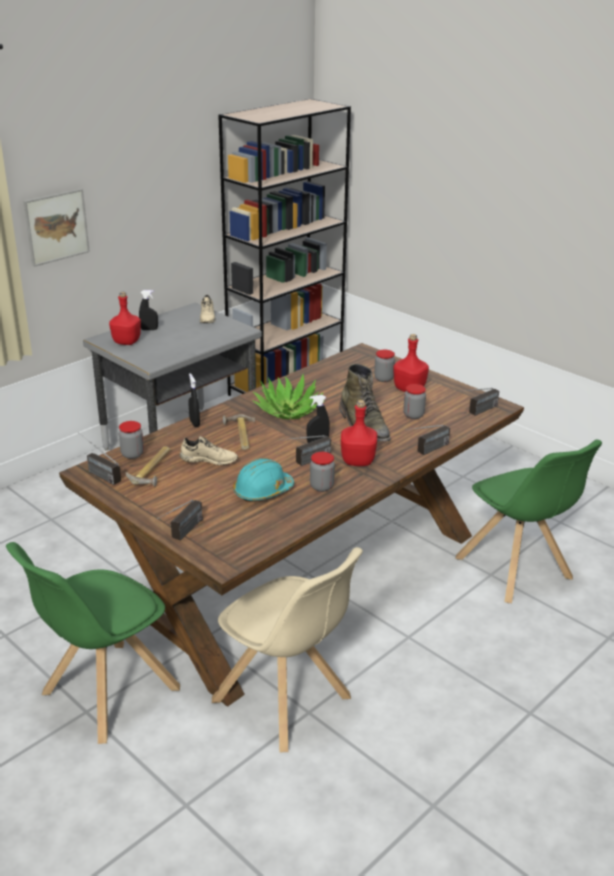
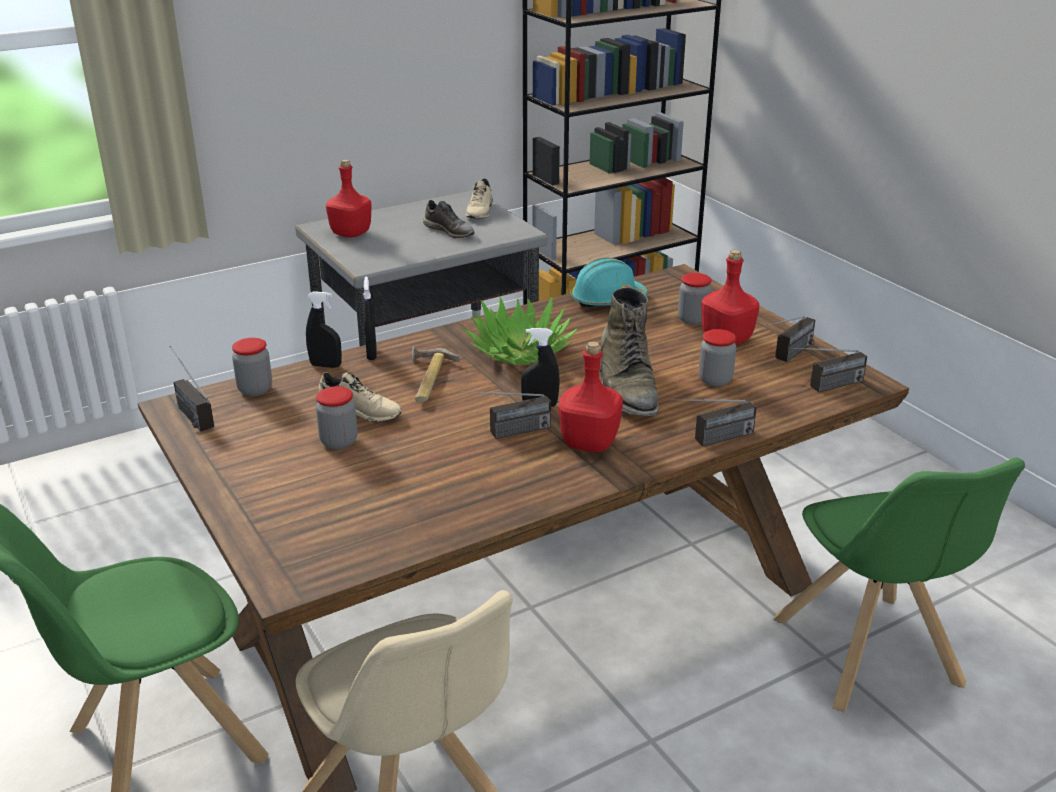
camera: 15 degrees right, 0 degrees up
picture [23,189,90,267] -> none
hammer [126,446,170,487] -> none
black spray bottle [139,290,158,330] -> black spray bottle moved to [306,291,342,368]
radio [157,500,203,541] -> radio moved to [767,316,815,362]
turquoise hard hat [233,458,294,502] -> turquoise hard hat moved to [570,258,647,307]
jar [310,452,335,492] -> jar moved to [316,386,358,450]
none -> grey shoe [423,200,475,238]

